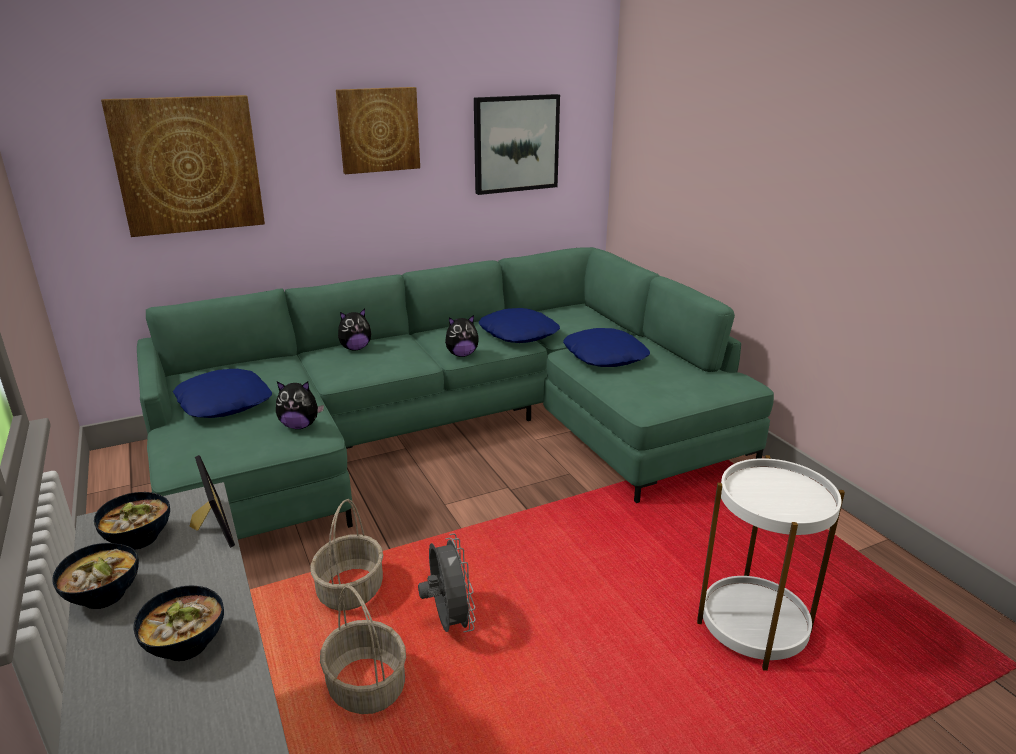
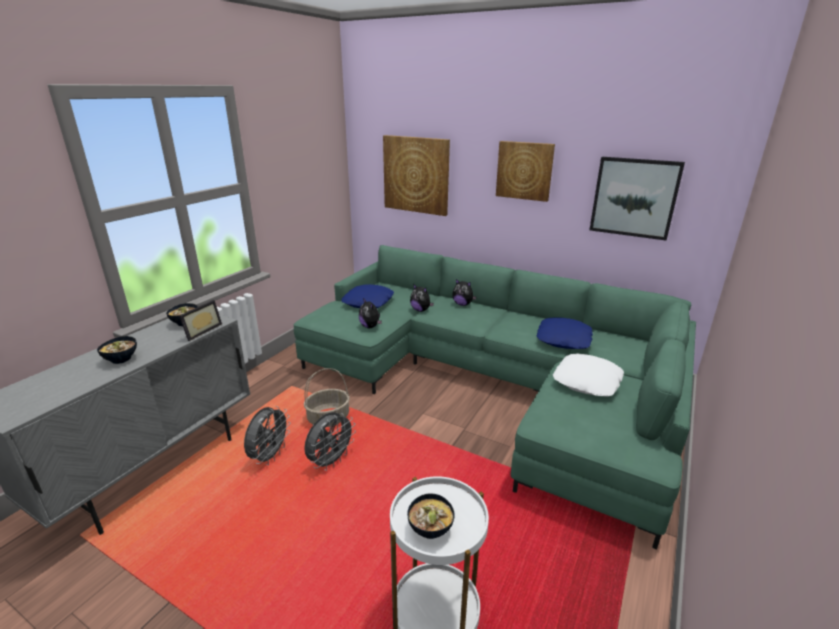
camera: 55 degrees right, 0 degrees up
bowl [52,543,139,609] -> bowl moved to [407,494,455,539]
basket [320,585,406,714] -> grey fan [244,406,291,465]
plush toy [445,315,479,357] -> plush toy moved to [410,284,434,312]
blue pillow [563,328,650,367] -> white pillow [553,354,624,397]

